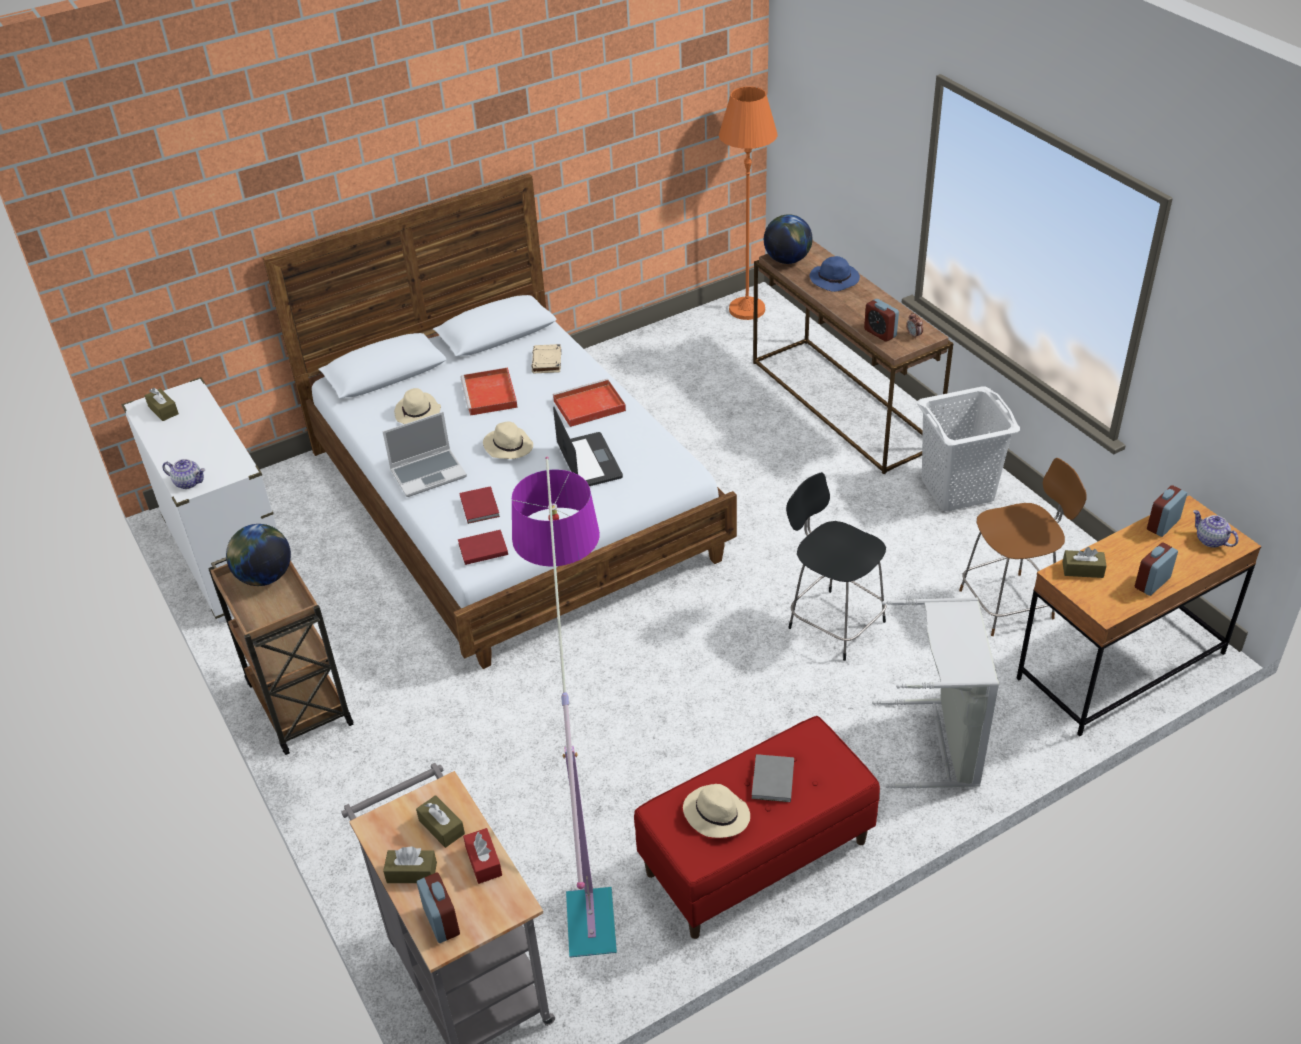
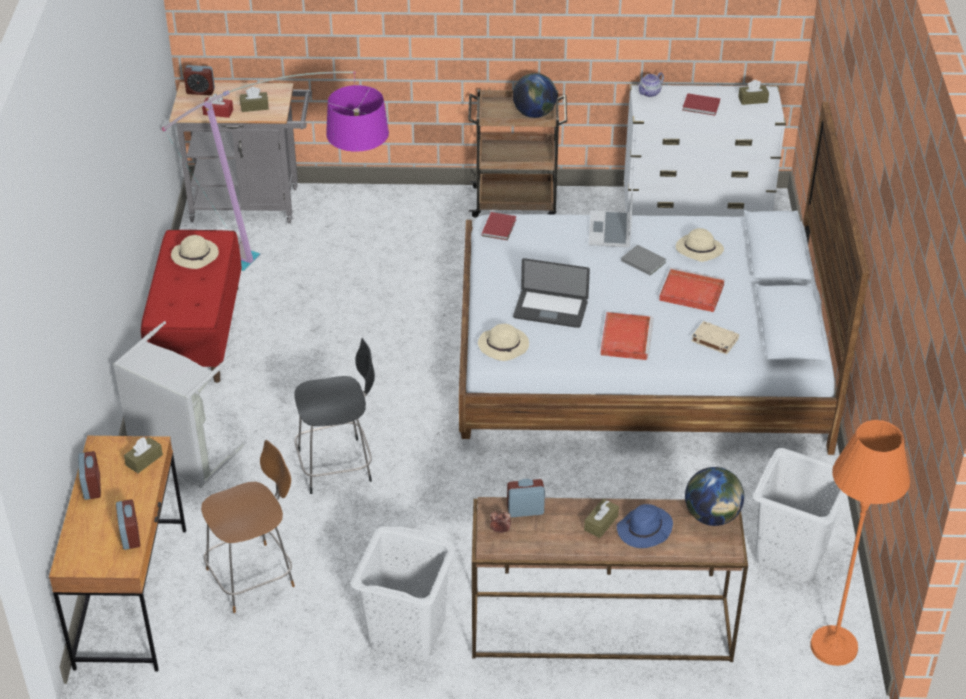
camera: 120 degrees right, 0 degrees up
brown tissue box [383,847,437,883] -> brown tissue box moved to [584,499,619,538]
red book [460,486,500,524] -> red book moved to [683,93,720,115]
beige hat [483,422,533,459] -> beige hat moved to [478,324,529,361]
grey book [752,754,794,802] -> grey book moved to [621,245,666,275]
brown chair [959,458,1087,636] -> brown chair turned 135 degrees counterclockwise [201,440,295,613]
teapot [1193,510,1239,548] -> none
none -> white laundry basket [753,448,846,581]

